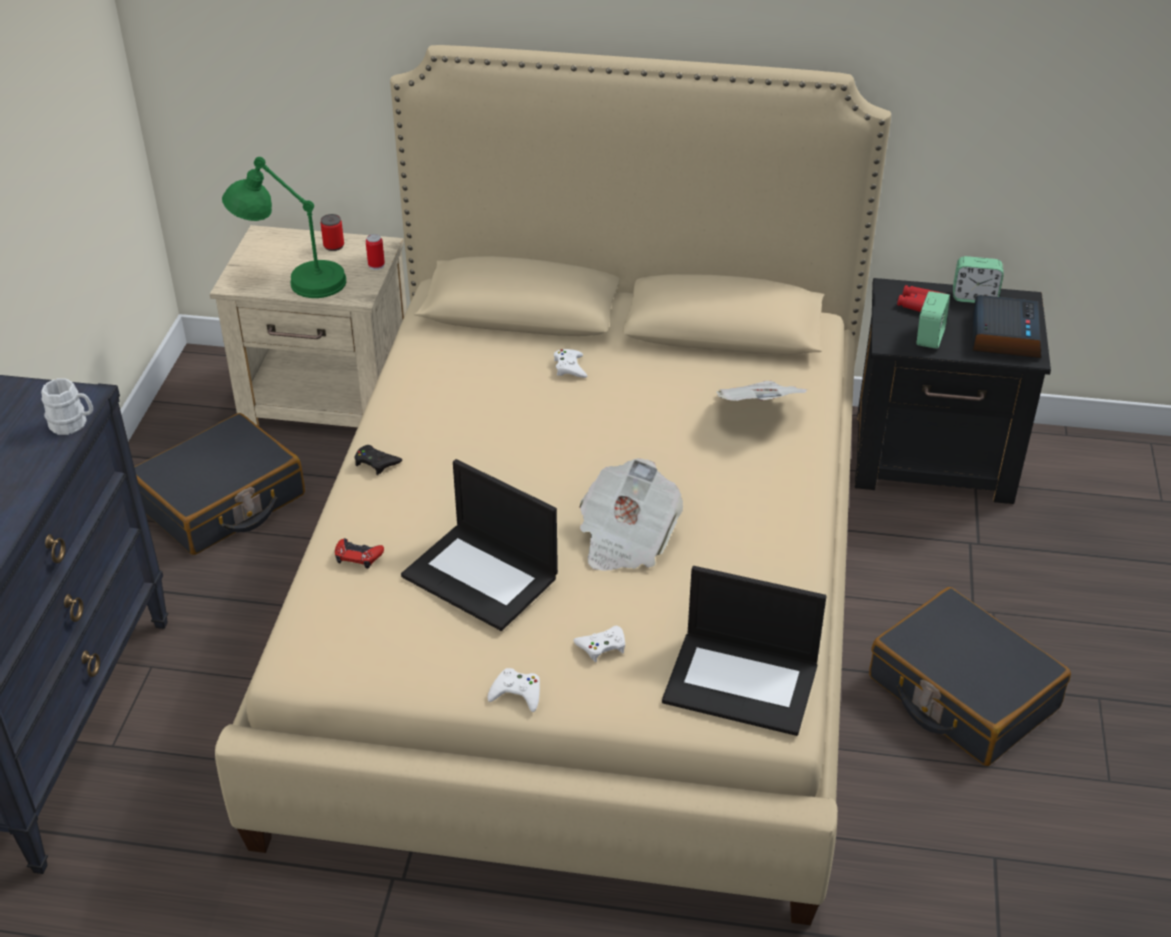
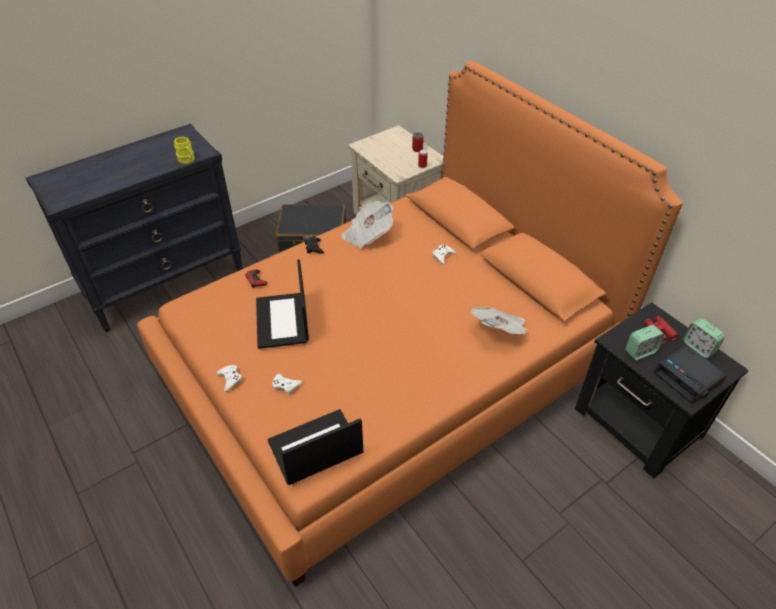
camera: 45 degrees right, 5 degrees up
white mug [41,378,93,435] -> yellow mug [174,137,194,164]
beige bed [215,45,891,925] -> orange bed [137,61,683,587]
green table lamp [222,157,346,298] -> none
newspaper [580,458,683,571] -> newspaper moved to [342,201,394,249]
laptop [662,566,826,736] -> laptop turned 90 degrees clockwise [268,409,363,485]
black suitcase [869,587,1071,766] -> none
alarm clock [973,295,1041,358] -> alarm clock turned 90 degrees clockwise [654,344,727,404]

